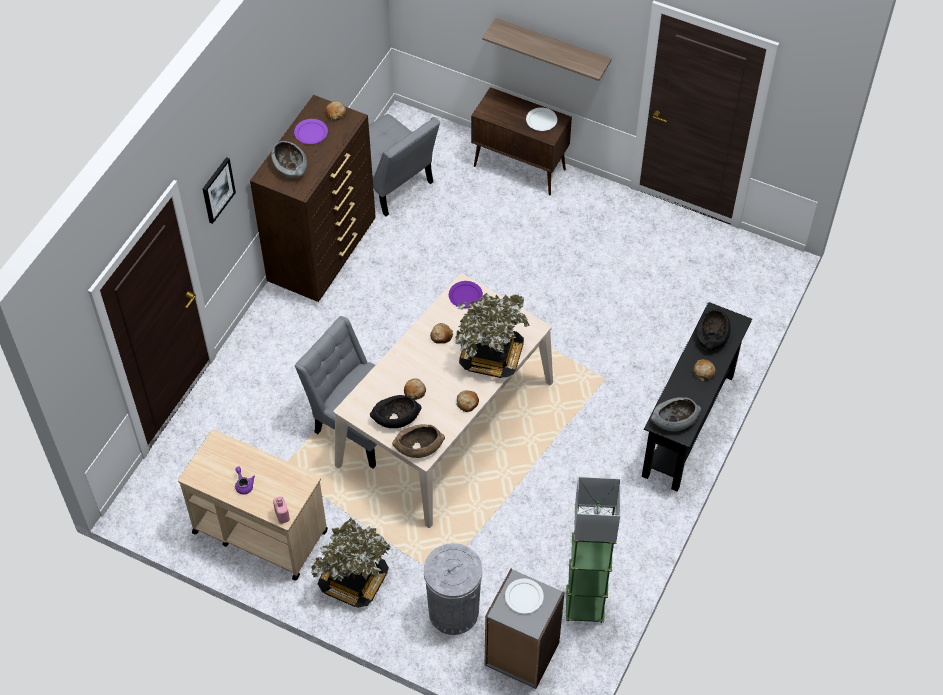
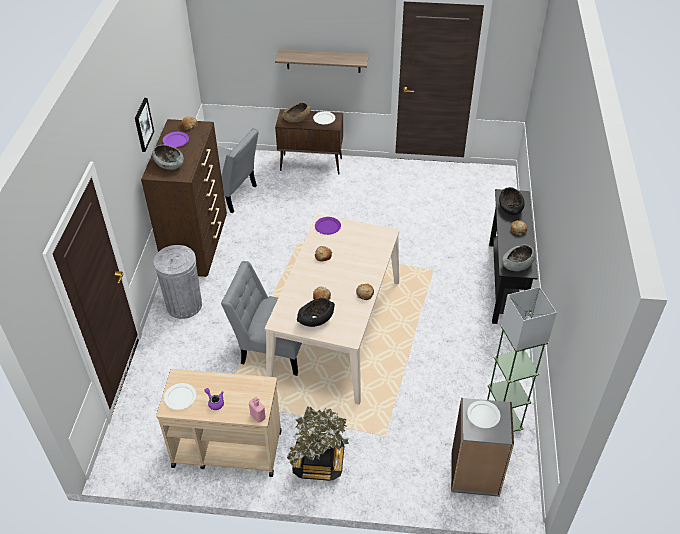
camera: 20 degrees left, 10 degrees down
picture [203,157,236,224] -> picture moved to [135,98,154,152]
brown bowl [392,424,445,458] -> brown bowl moved to [282,102,311,122]
grey trash can [424,543,482,635] -> grey trash can moved to [153,245,202,319]
potted plant [455,293,530,378] -> none
none -> white plate [164,383,196,410]

